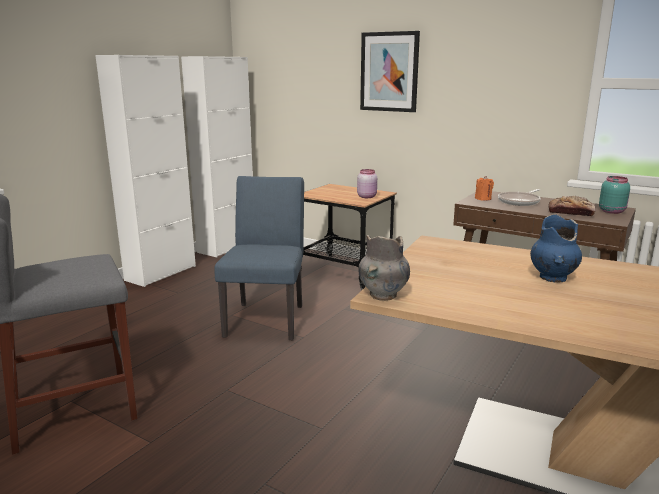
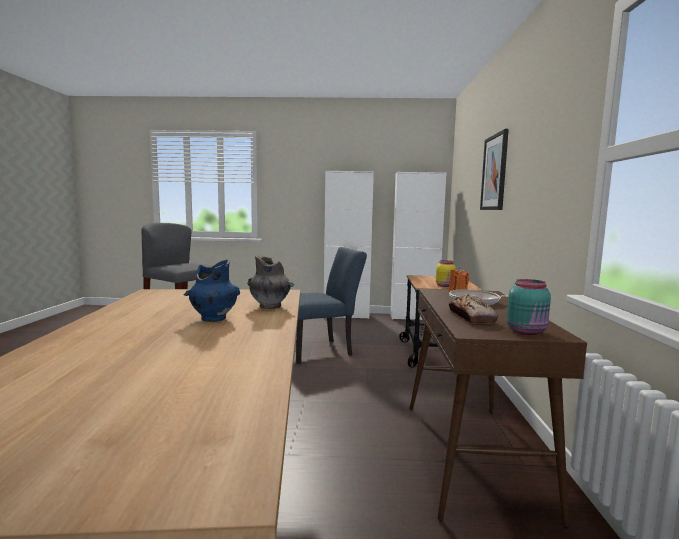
camera: 60 degrees right, 10 degrees down
pink jar [357,169,377,198] -> yellow jar [436,260,456,287]
grey vase [358,235,410,301] -> grey vase moved to [247,255,295,309]

